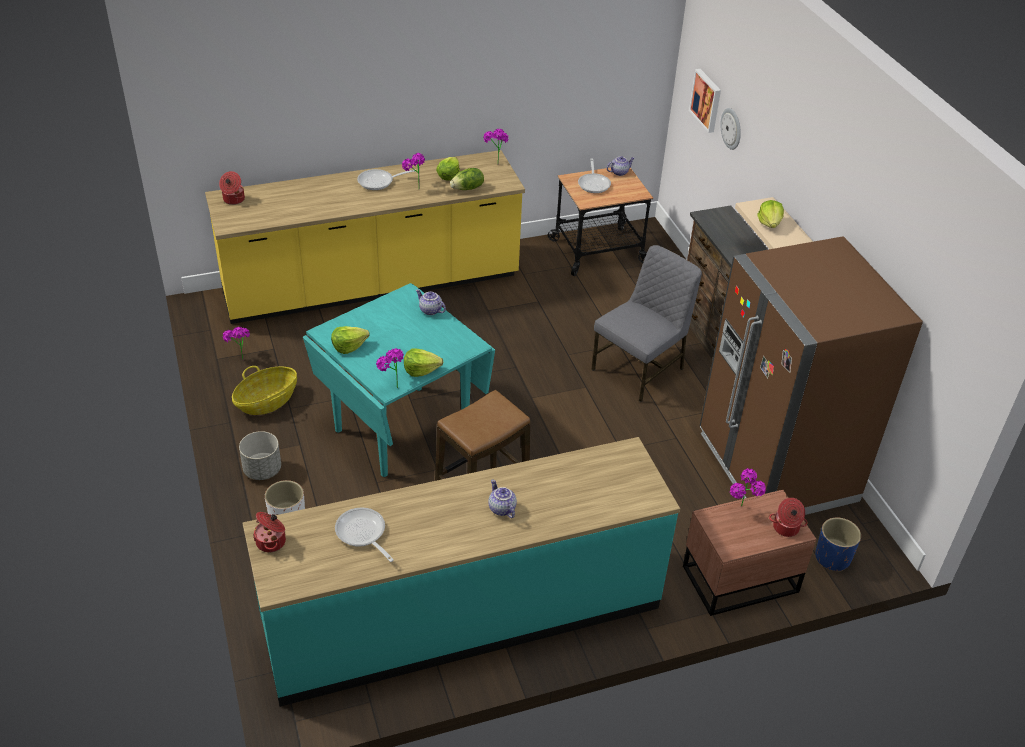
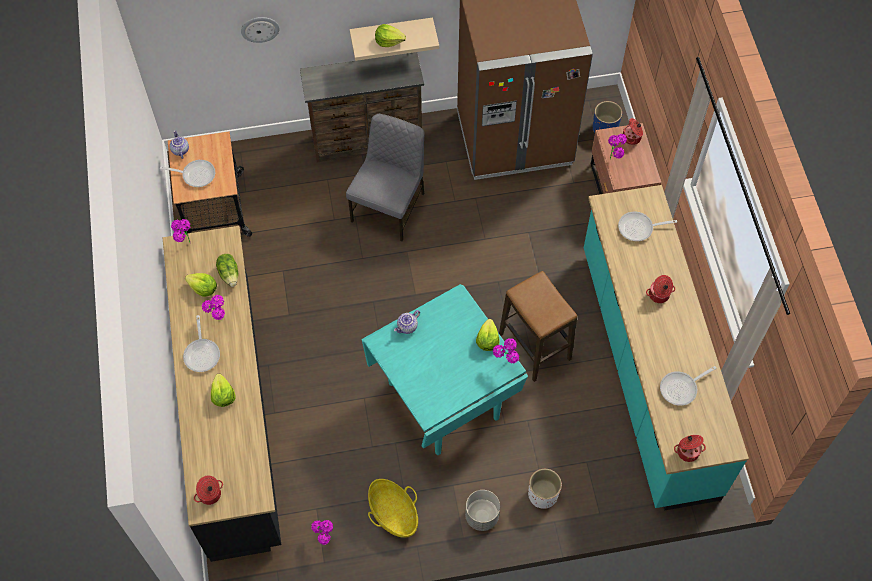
camera: 80 degrees left, 20 degrees up
yellow counter [205,150,525,324] -> black counter [163,226,281,562]
lettuce [331,326,370,354] -> lettuce moved to [211,374,236,407]
teapot [488,479,517,518] -> cooking pot [646,275,675,303]
grey chair [591,245,702,402] -> grey chair turned 60 degrees clockwise [346,114,425,241]
picture [689,69,721,133] -> none
none -> frying pan [618,212,677,241]

